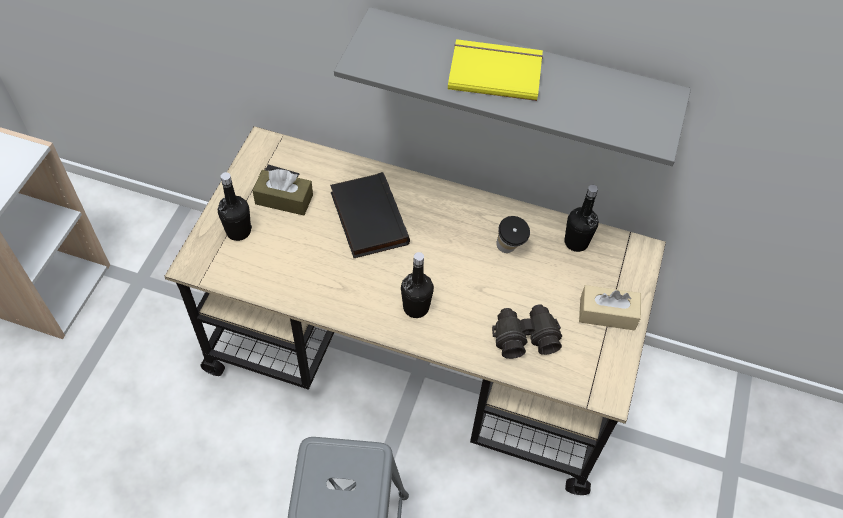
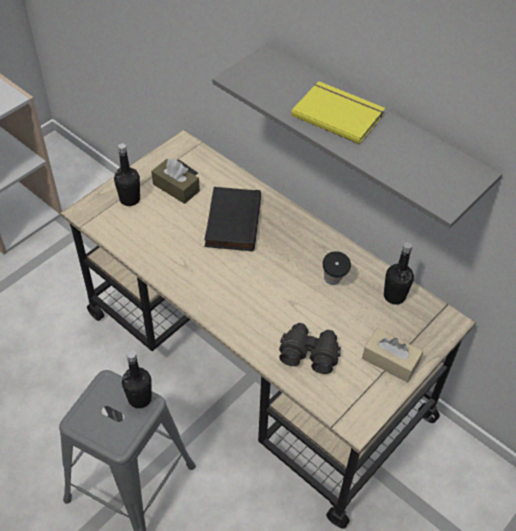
camera: 25 degrees right, 5 degrees down
black bottle [401,252,434,318] -> black bottle moved to [122,350,152,408]

